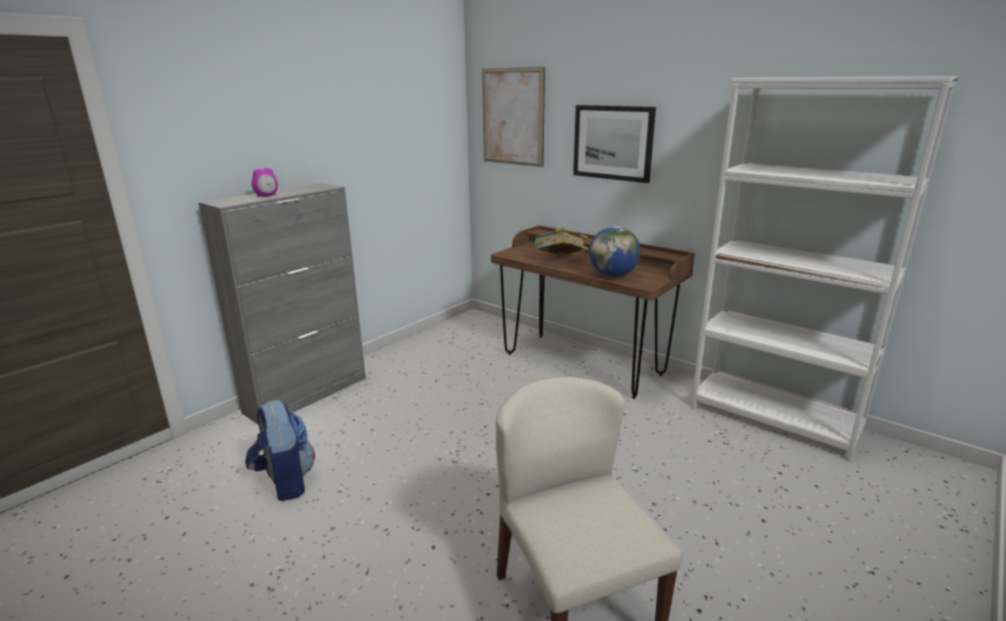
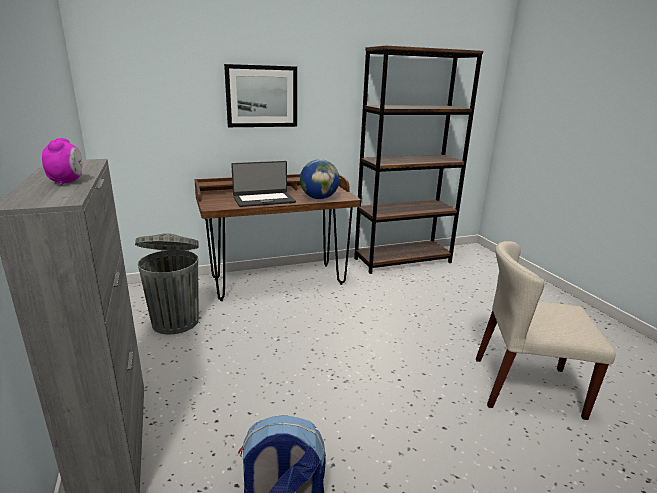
camera: 60 degrees left, 0 degrees up
picture [482,67,545,167] -> none
book [535,228,588,256] -> laptop [231,161,296,207]
white bookcase [691,76,958,462] -> brown bookcase [354,46,483,274]
none -> grey trash can [135,233,199,334]

